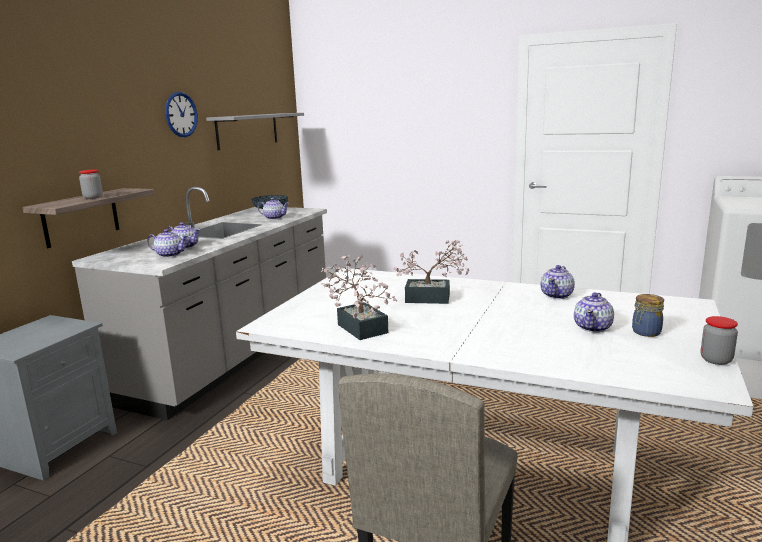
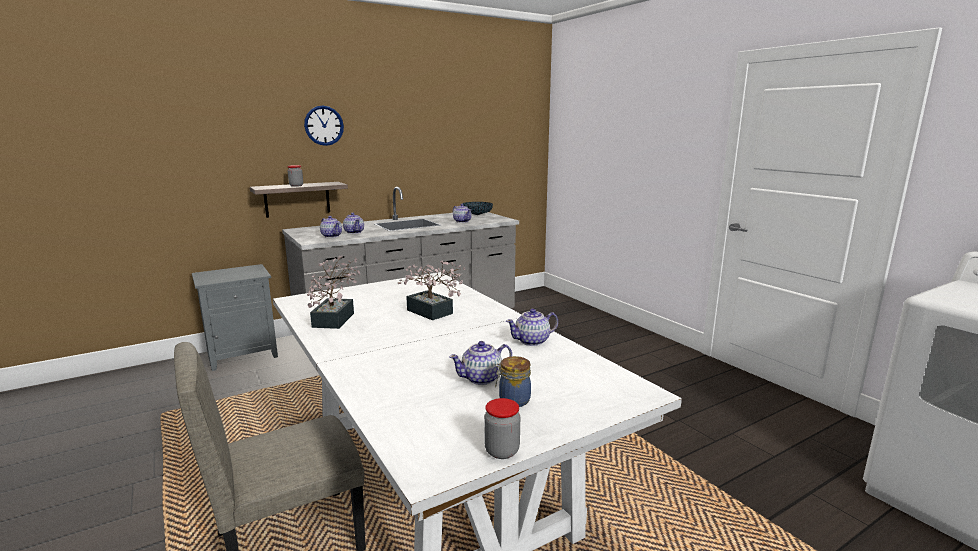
camera: 35 degrees right, 0 degrees up
wall clock [165,92,198,137] -> wall clock moved to [304,105,344,146]
grey shelf [206,113,304,150] -> none

